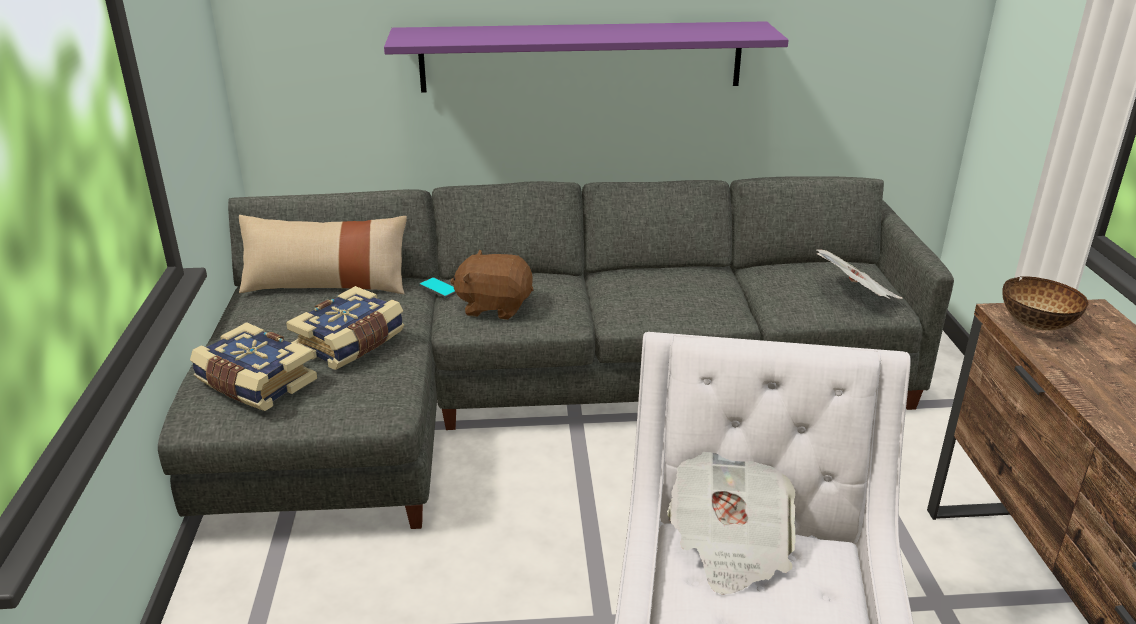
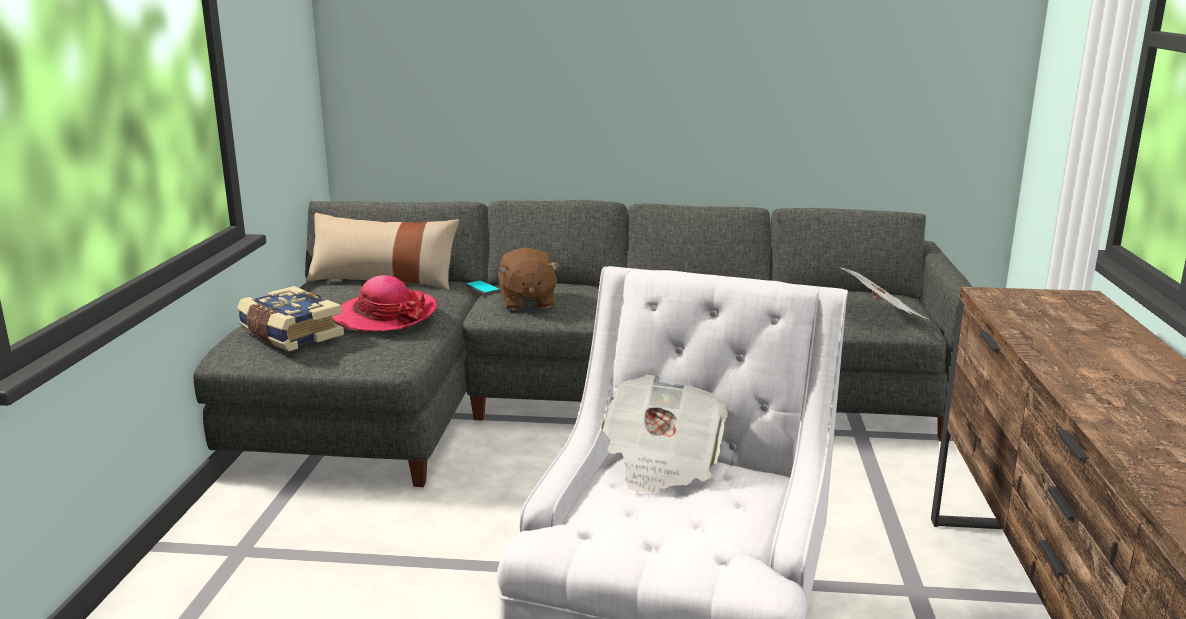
camera: 10 degrees right, 10 degrees down
book [286,286,404,370] -> hat [332,275,437,331]
purple shelf [384,21,789,93] -> none
brown plush toy [450,250,533,320] -> brown plush toy turned 120 degrees counterclockwise [498,247,560,310]
bowl [1002,276,1089,331] -> none

